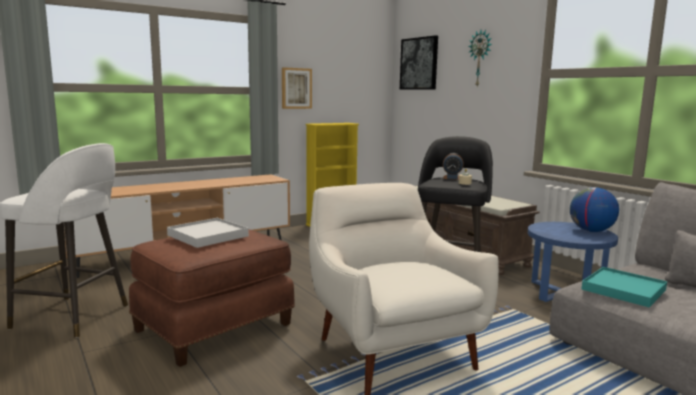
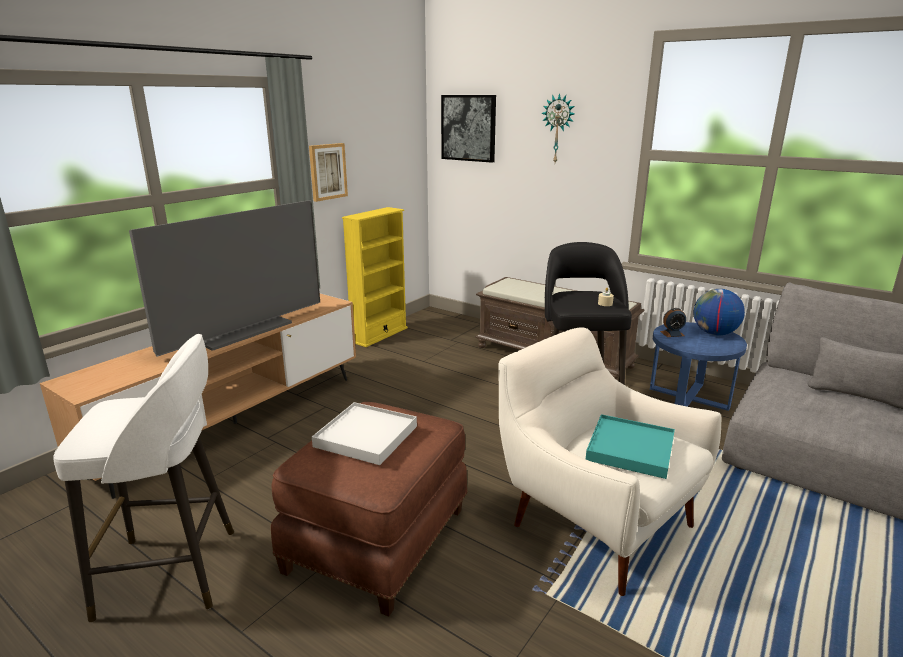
camera: 20 degrees left, 10 degrees up
alarm clock [443,153,464,179] -> alarm clock moved to [660,308,686,337]
turquoise tray [581,267,667,307] -> turquoise tray moved to [586,414,675,479]
none -> television [129,200,320,357]

